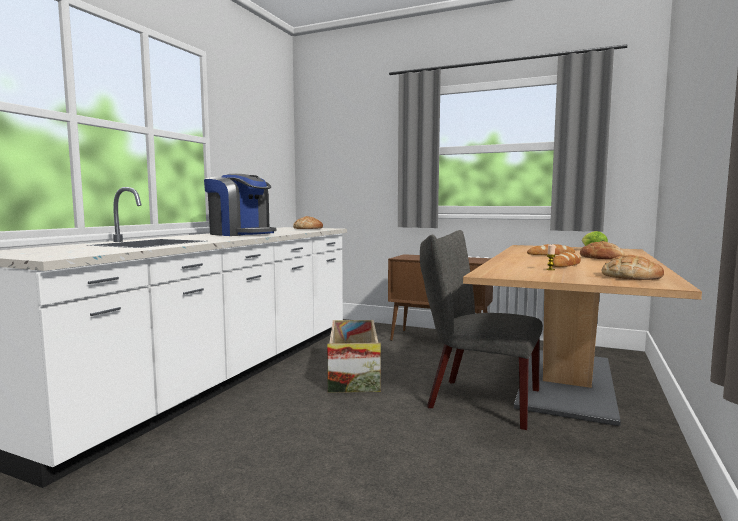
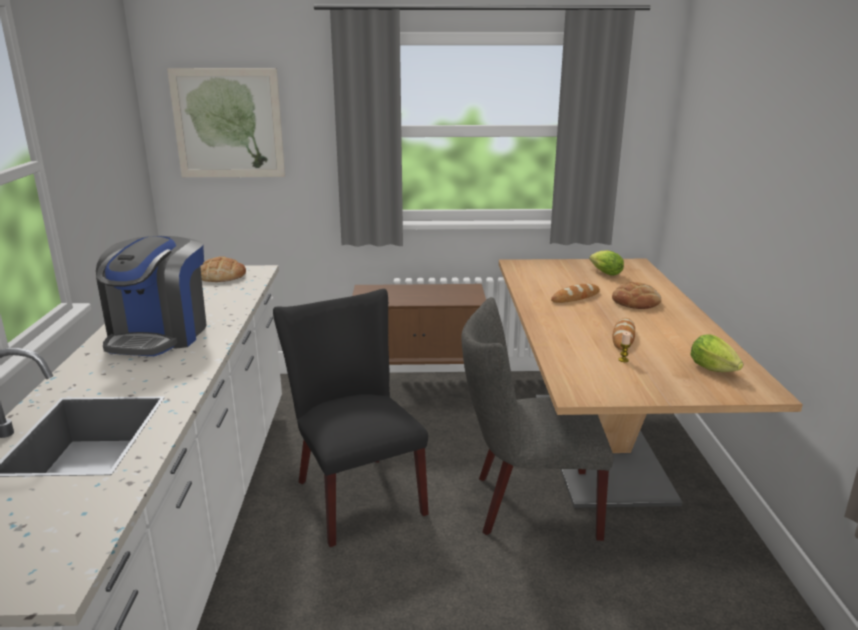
camera: 25 degrees left, 15 degrees up
coffee machine [204,174,276,236] -> coffee machine turned 90 degrees clockwise [96,236,207,356]
crate [327,320,381,393] -> black chair [273,289,429,547]
bread [602,255,664,280] -> lettuce [690,334,743,372]
none -> picture [167,68,285,177]

